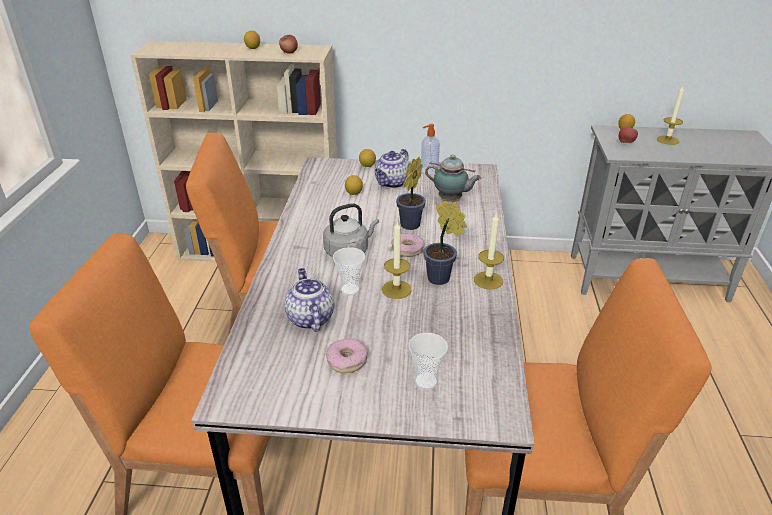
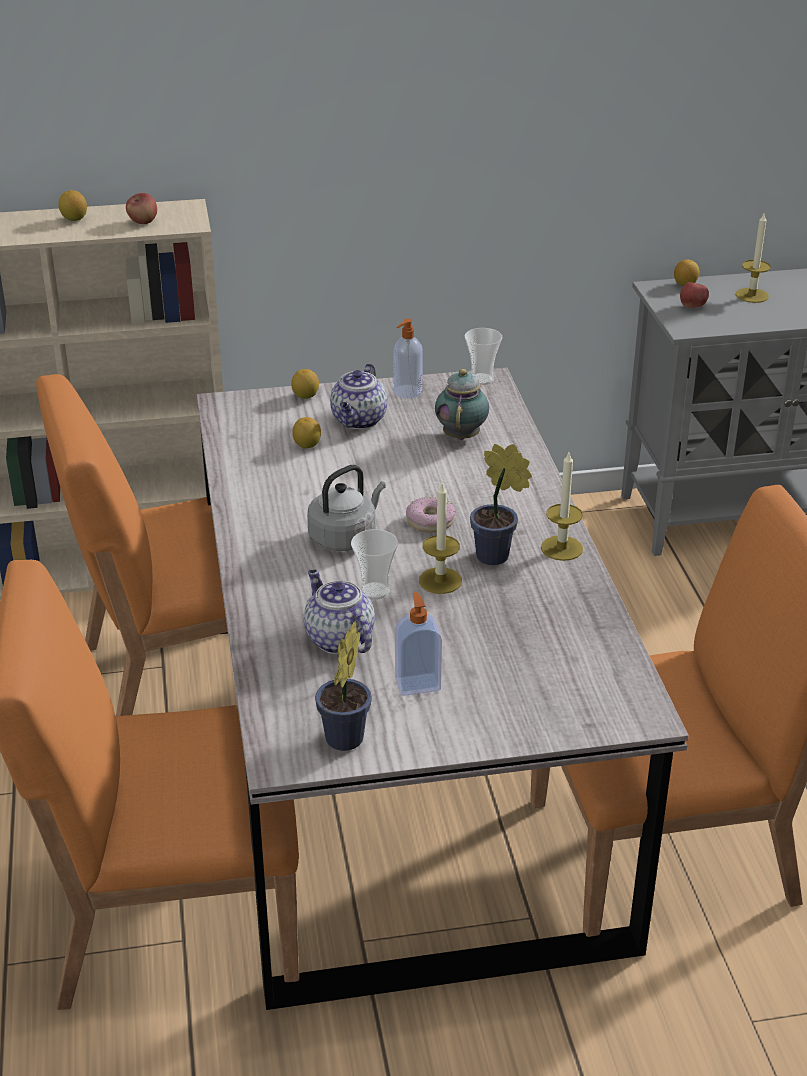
camera: 15 degrees left, 0 degrees up
donut [326,338,368,373] -> soap dispenser [395,592,442,696]
potted plant [396,157,426,230] -> potted plant moved to [315,622,372,751]
cup [408,333,448,390] -> cup moved to [465,328,502,385]
teapot [425,155,482,200] -> teapot turned 90 degrees counterclockwise [435,369,489,440]

